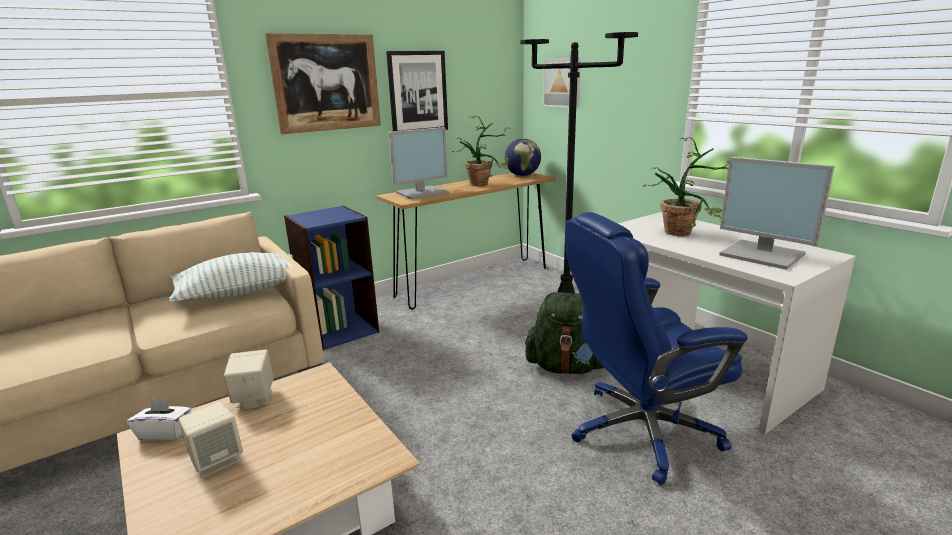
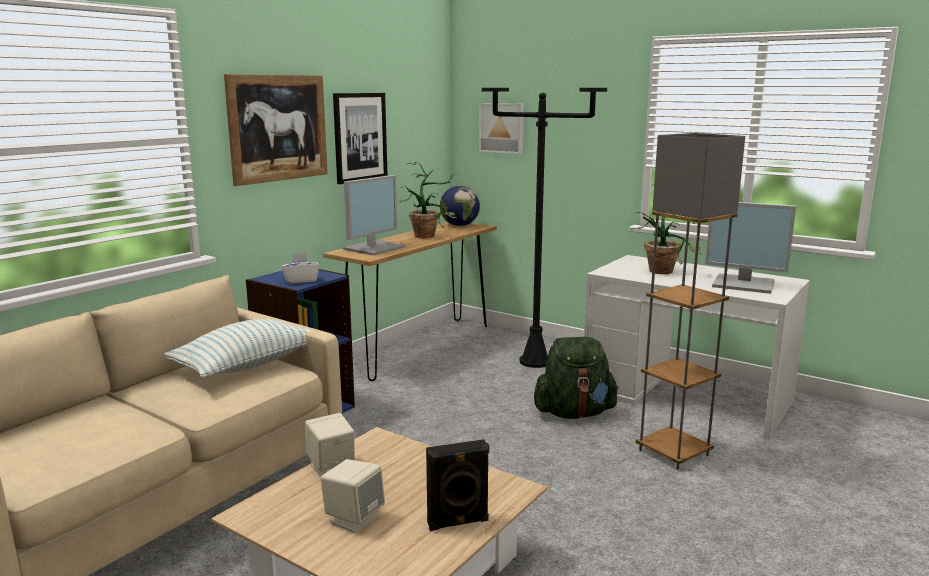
camera: 20 degrees left, 5 degrees down
white tissue box [127,398,191,441] -> white tissue box moved to [281,252,319,284]
blue office chair [565,212,748,485] -> grey floor lamp [636,133,745,470]
none -> black speaker [426,439,489,531]

